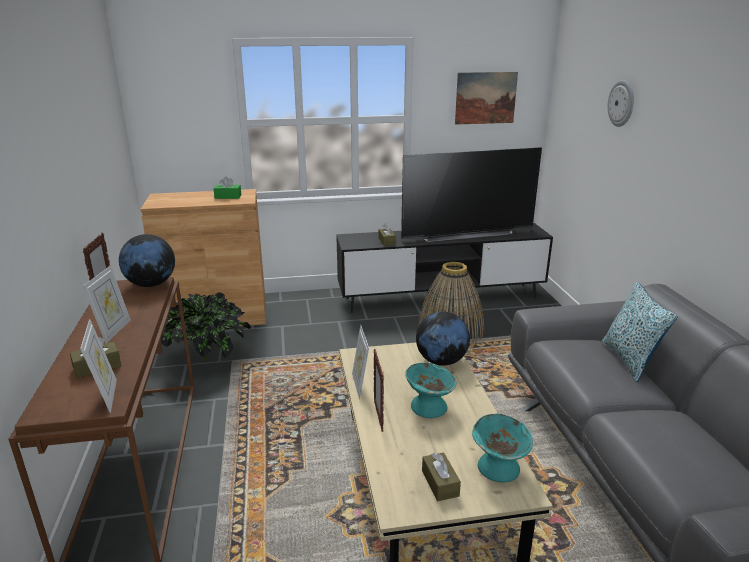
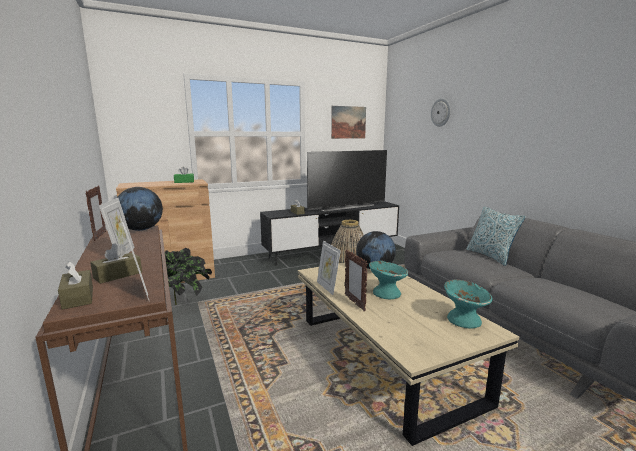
camera: 15 degrees left, 10 degrees down
brown tissue box [422,452,461,501] -> brown tissue box moved to [58,261,93,310]

